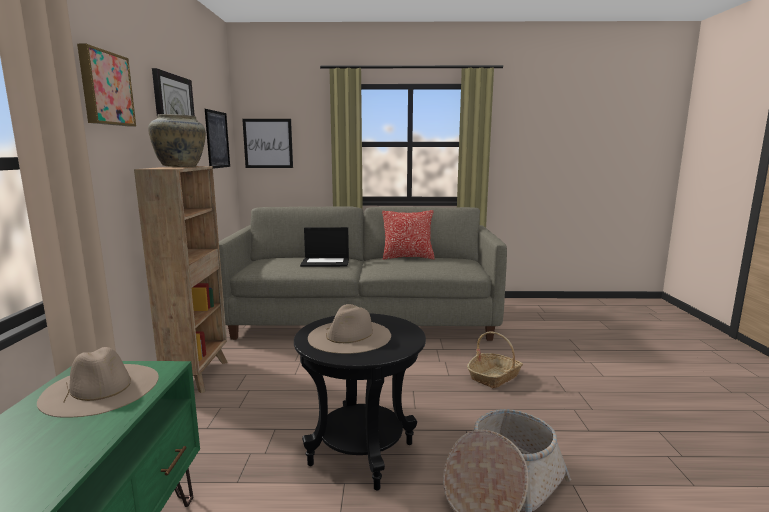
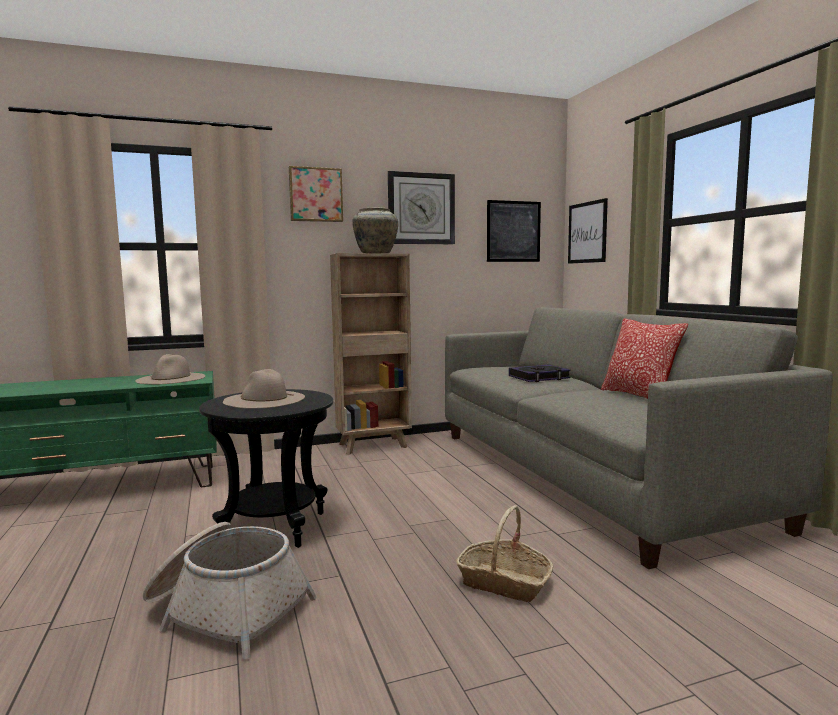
camera: 70 degrees right, 5 degrees down
laptop [300,227,349,267] -> book [509,364,571,382]

